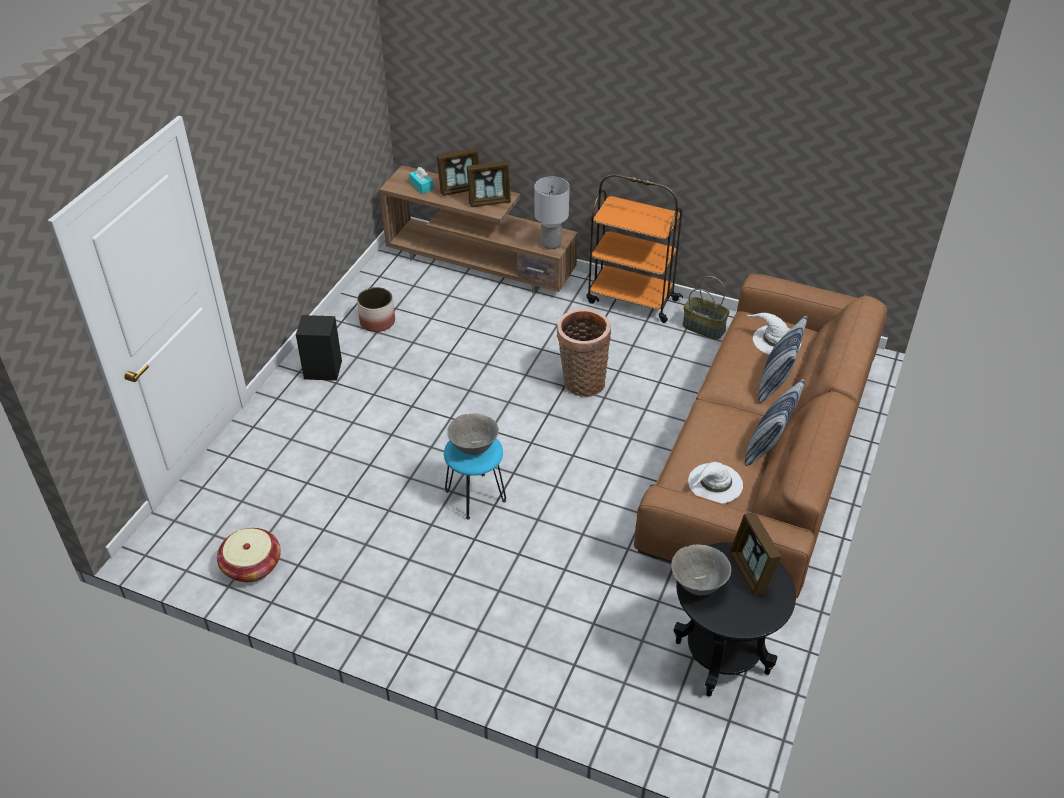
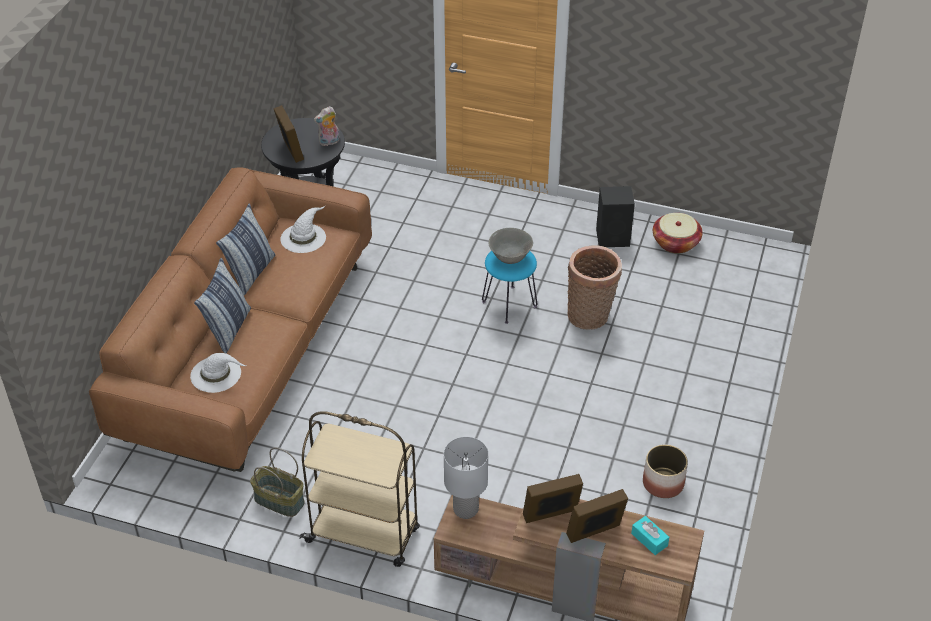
camera: 175 degrees right, 0 degrees up
black speaker [296,315,342,381] -> black speaker moved to [596,186,635,247]
basket [557,308,611,397] -> basket moved to [567,246,622,330]
orange cart [586,174,683,323] -> beige cart [299,411,420,567]
grey bowl [671,545,731,595] -> plush toy [314,106,339,146]

